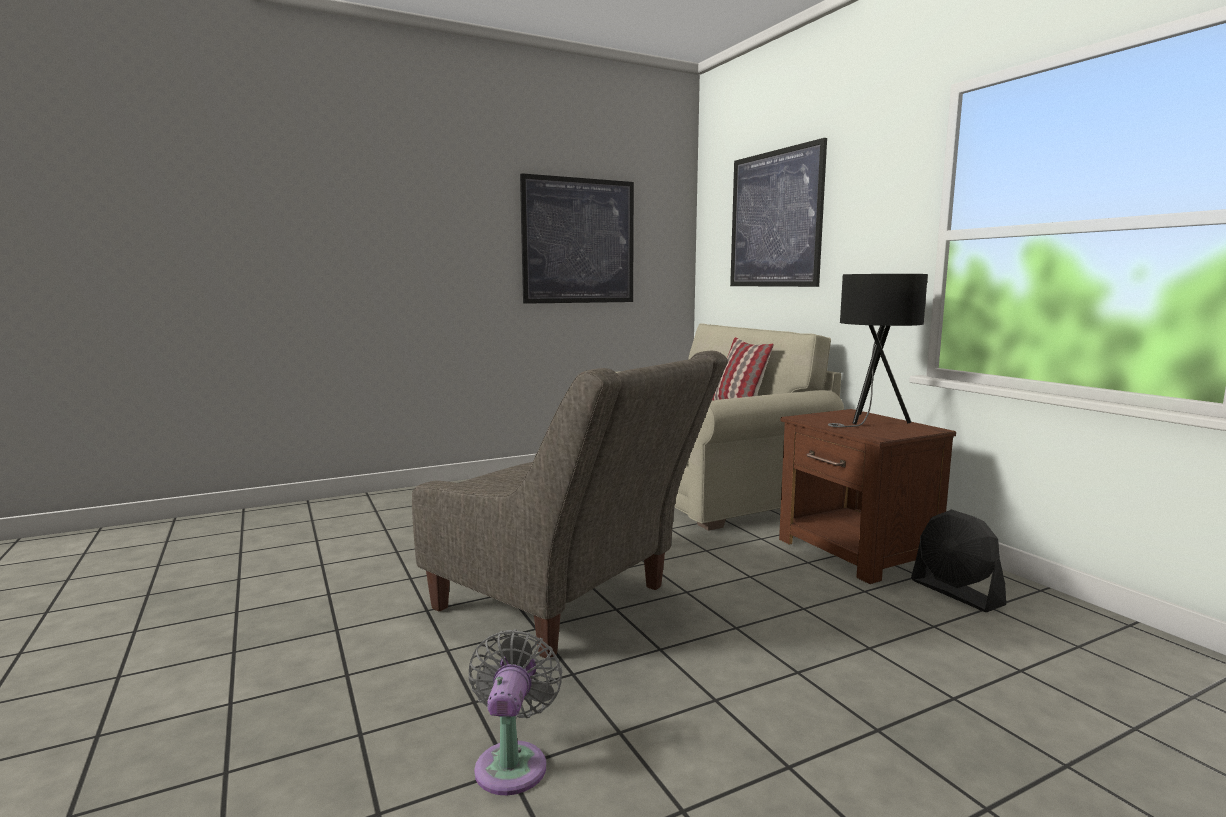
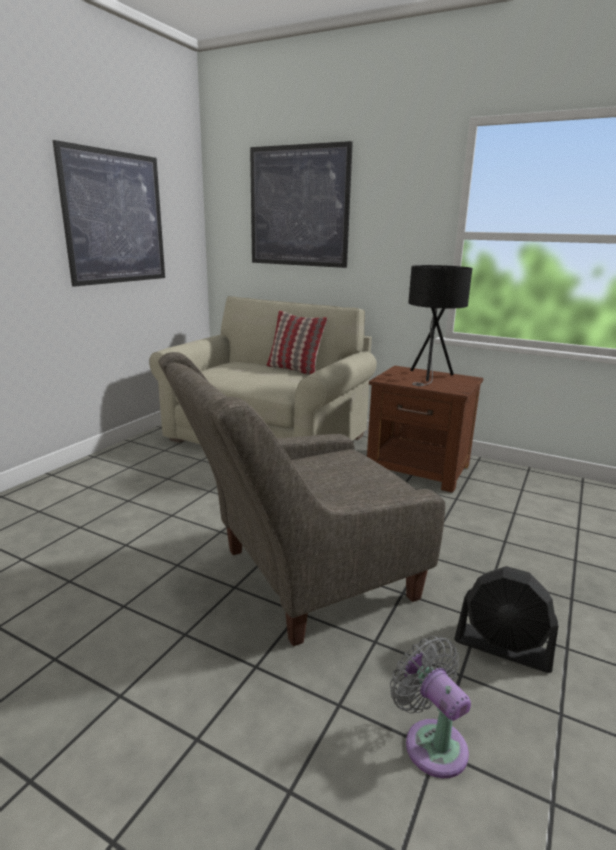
camera: 35 degrees left, 10 degrees up
grey armchair [412,351,728,658] -> grey armchair turned 150 degrees clockwise [158,352,445,646]
black fan [911,509,1006,612] -> black fan moved to [454,566,558,673]

